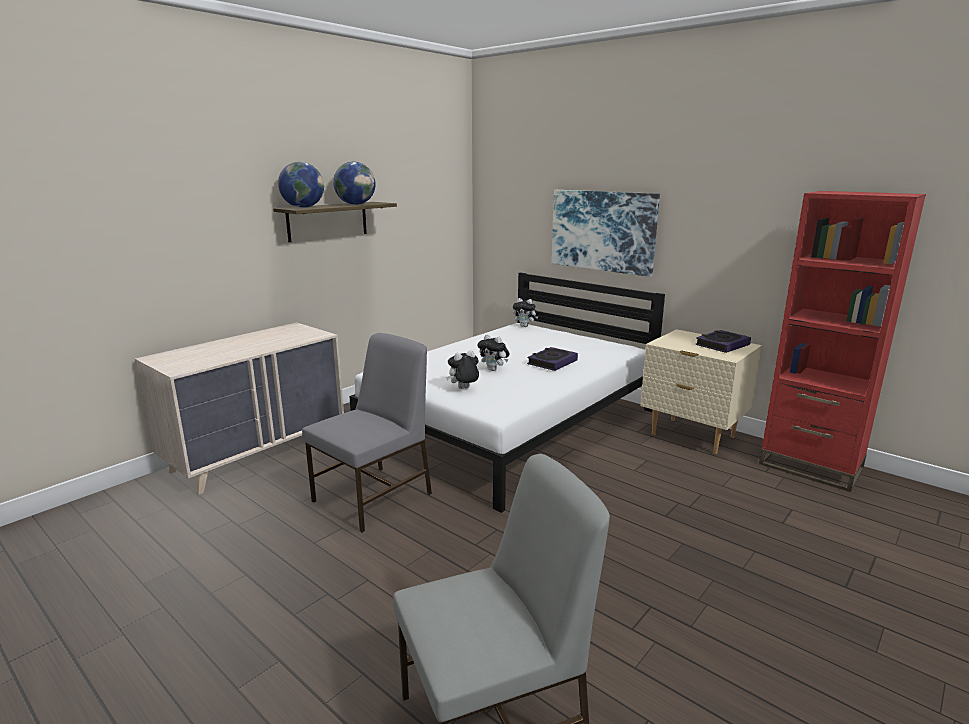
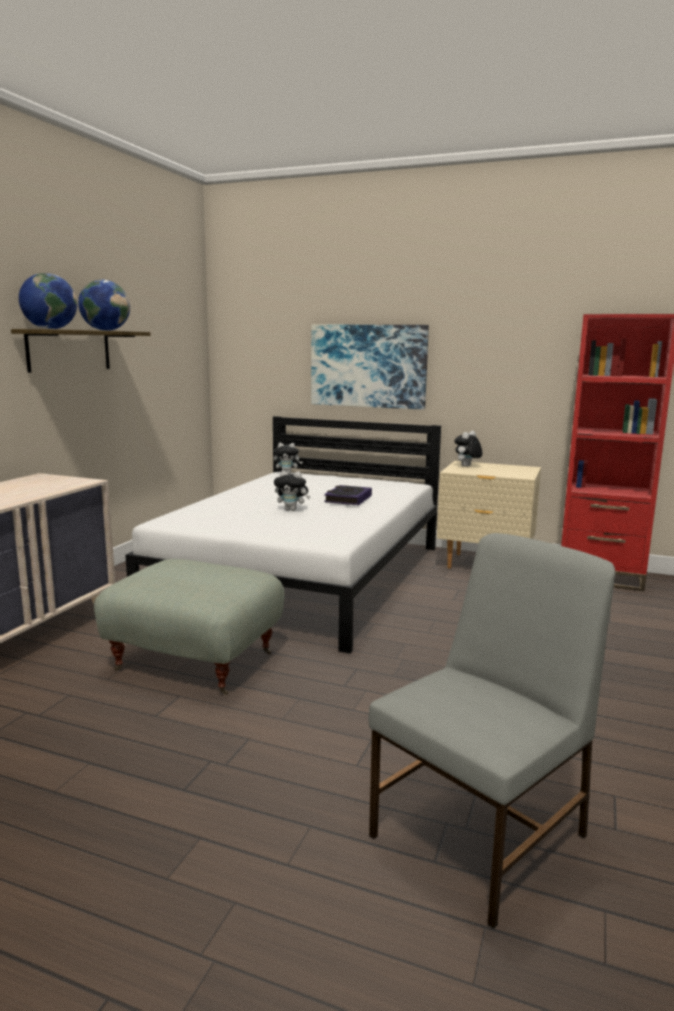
camera: 20 degrees left, 5 degrees down
grey chair [302,333,432,532] -> grey ottoman [94,559,285,695]
plush toy [446,350,479,389] -> plush toy moved to [454,431,483,467]
book [695,330,751,353] -> none

